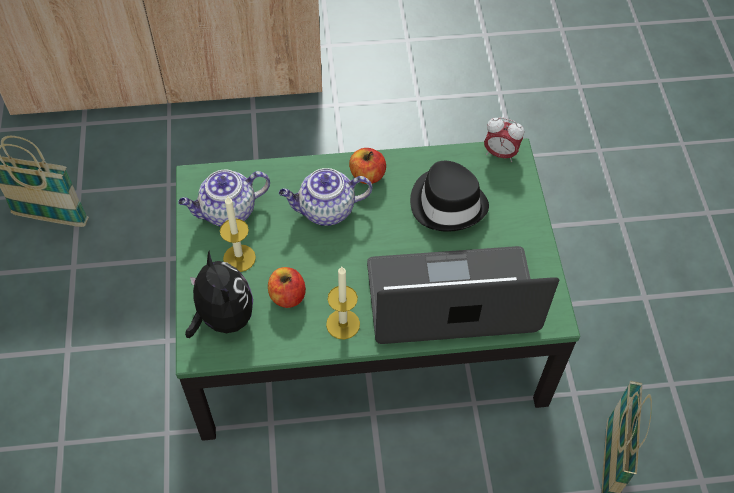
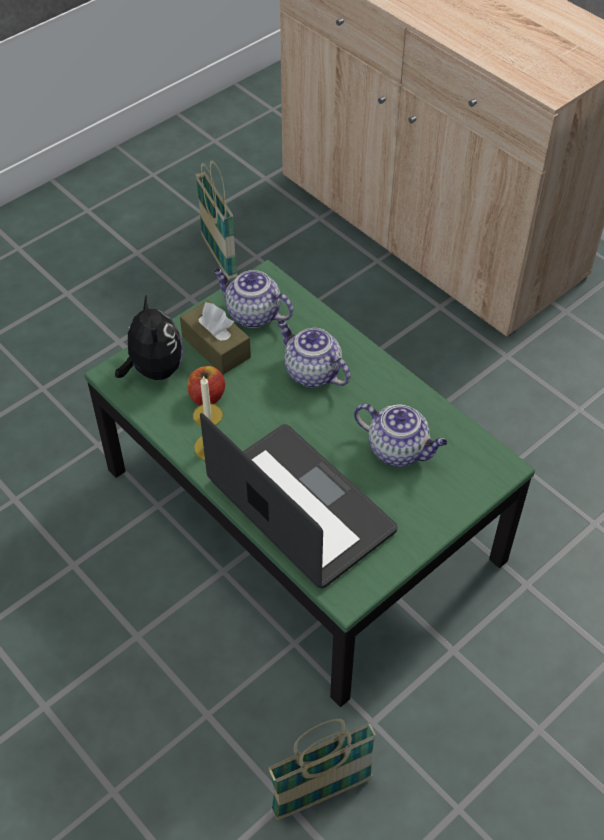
camera: 55 degrees right, 5 degrees down
plush toy [185,251,253,338] -> plush toy turned 45 degrees counterclockwise [115,294,183,380]
candle [220,197,256,272] -> brown tissue box [180,300,251,375]
apple [349,148,386,184] -> none
black hat [410,161,489,232] -> teapot [354,403,448,467]
alarm clock [484,117,524,162] -> none

